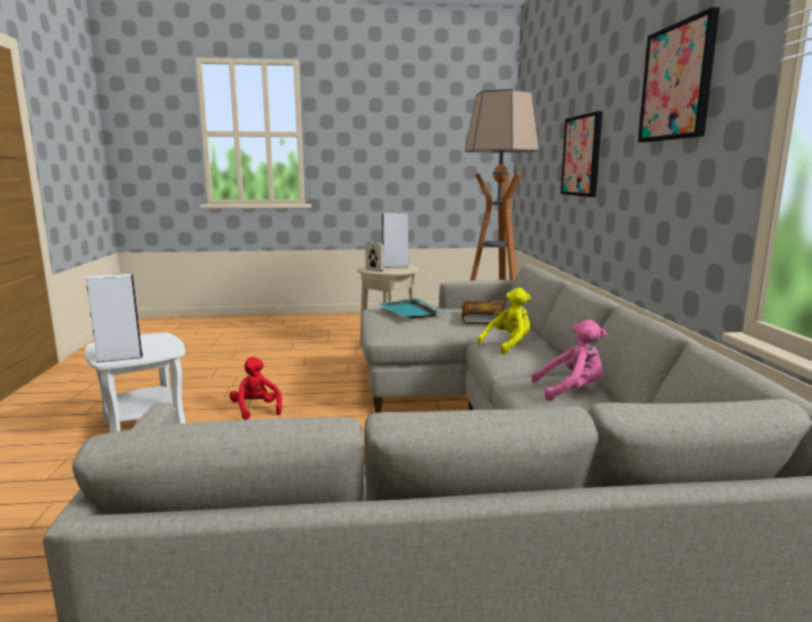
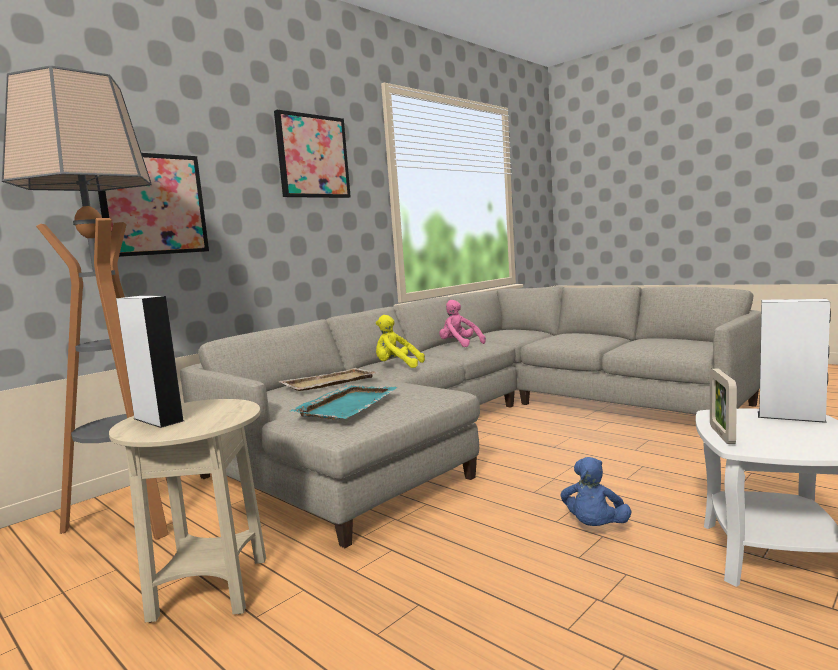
camera: 130 degrees left, 5 degrees down
red plush toy [229,357,282,420] -> blue plush toy [561,457,632,526]
picture frame [365,242,384,272] -> picture frame moved to [710,368,737,444]
book [461,300,507,324] -> beige tray [278,368,379,391]

